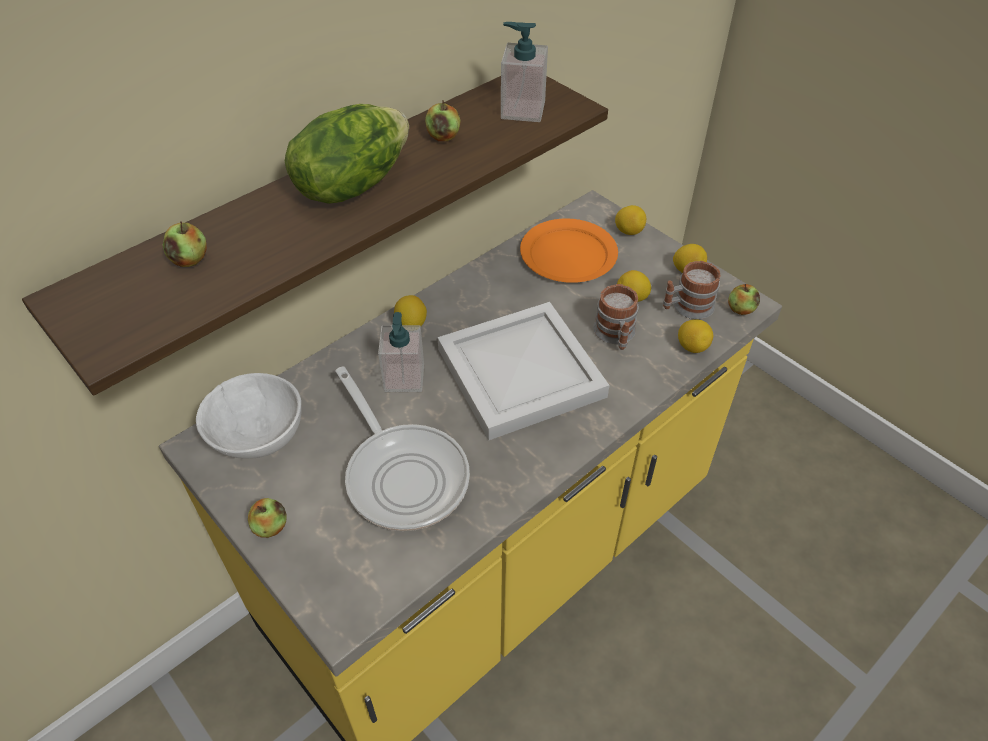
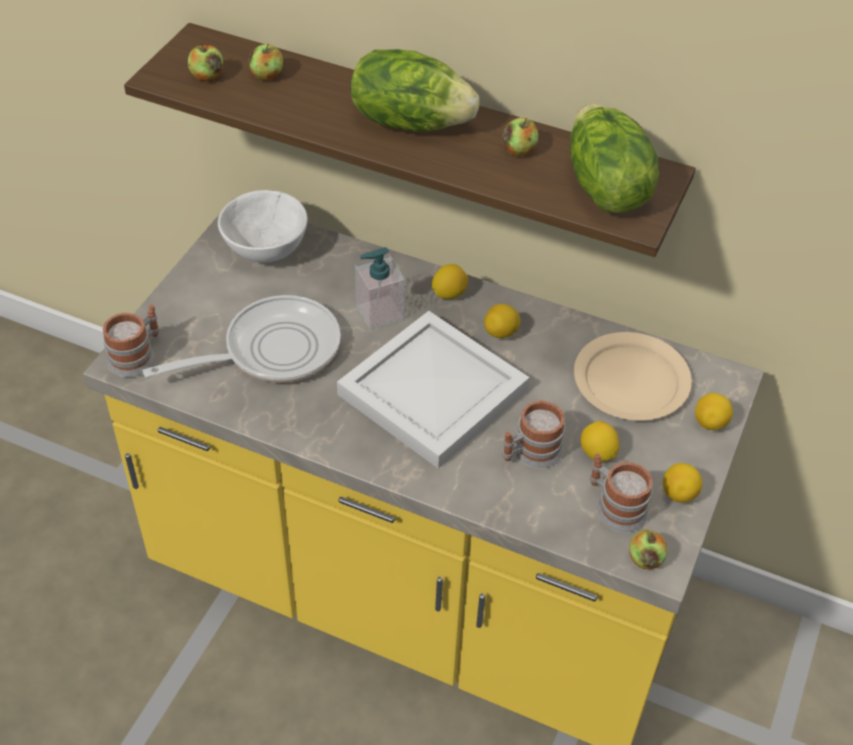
camera: 65 degrees right, 0 degrees up
apple [248,498,287,538] -> apple moved to [188,43,223,81]
frying pan [335,367,470,531] -> frying pan turned 150 degrees counterclockwise [143,295,341,383]
soap dispenser [501,22,548,122] -> lettuce [570,104,659,213]
orange plate [520,218,618,283] -> beige plate [574,332,692,421]
lemon [678,319,713,353] -> lemon moved to [484,304,520,338]
none -> mug [103,305,160,377]

